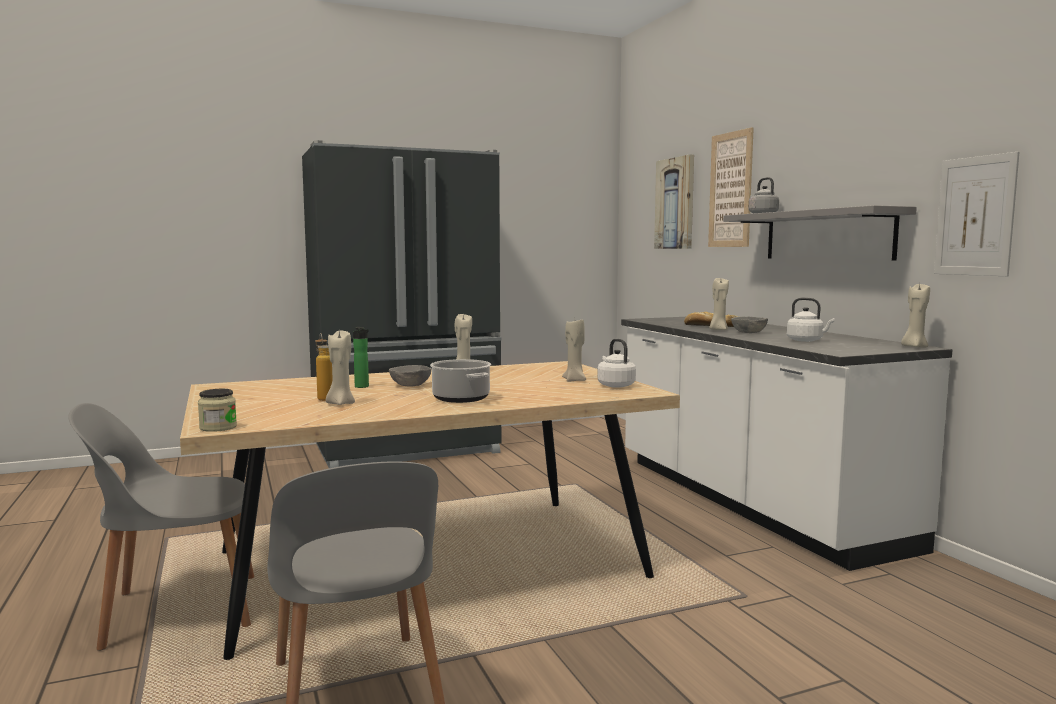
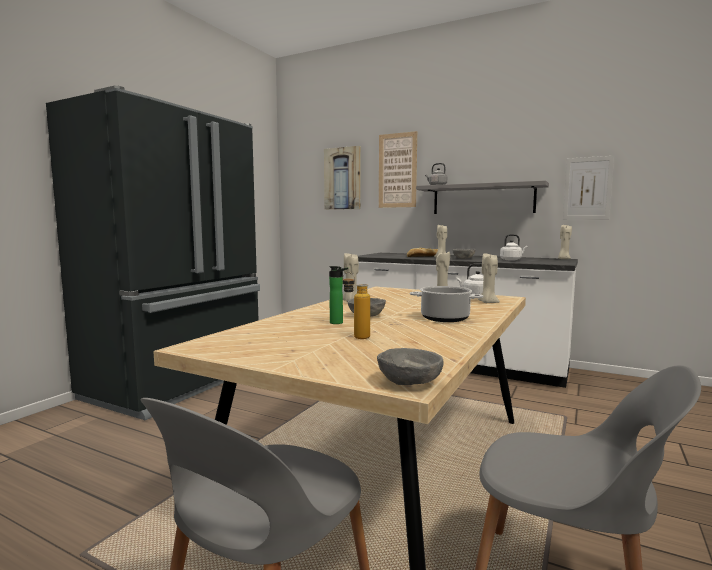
camera: 40 degrees left, 0 degrees up
jar [198,389,237,432] -> grey bowl [377,348,444,385]
beige candle [326,331,355,405] -> beige candle moved to [478,253,500,303]

